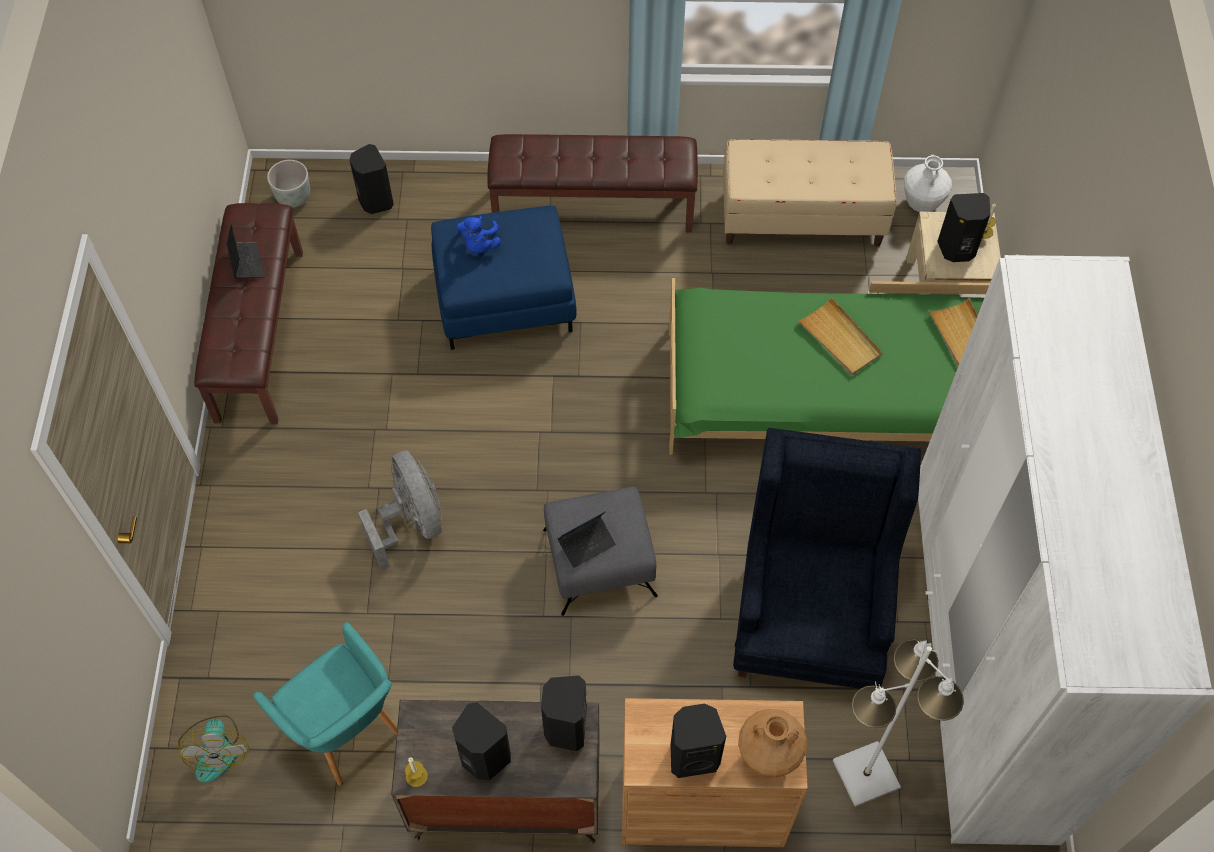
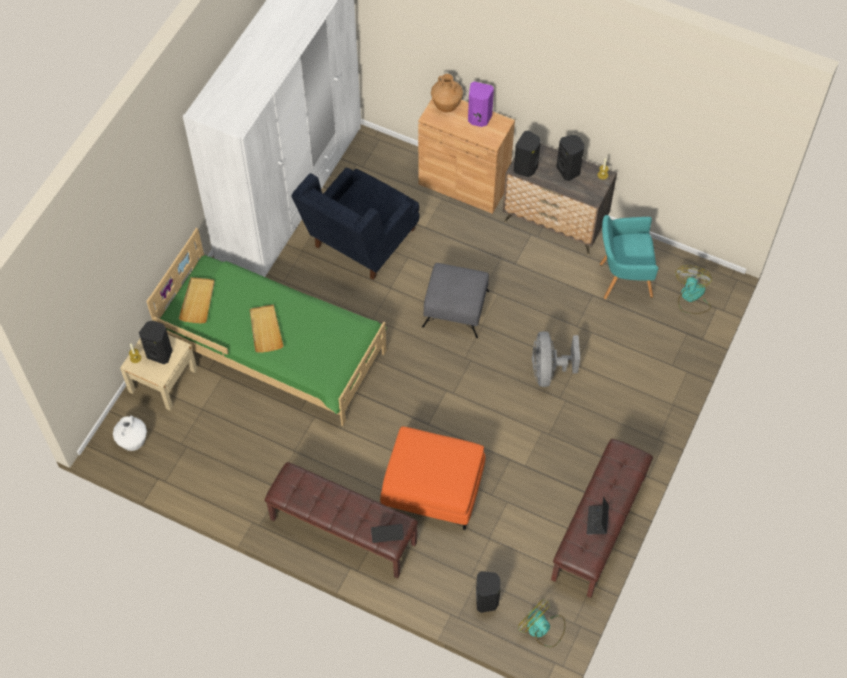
camera: 155 degrees left, 0 degrees up
turquoise armchair [253,622,397,785] -> turquoise armchair turned 75 degrees counterclockwise [600,215,658,299]
grey planter [267,160,310,208] -> fan [518,600,565,647]
blue ottoman [431,206,576,350] -> orange ottoman [380,426,486,530]
blue plush toy [457,216,501,253] -> none
laptop [558,511,616,568] -> laptop moved to [371,524,404,543]
black speaker [671,704,726,778] -> purple speaker [468,82,494,127]
beige bench [723,139,897,247] -> none
white floor lamp [833,639,964,807] -> none

